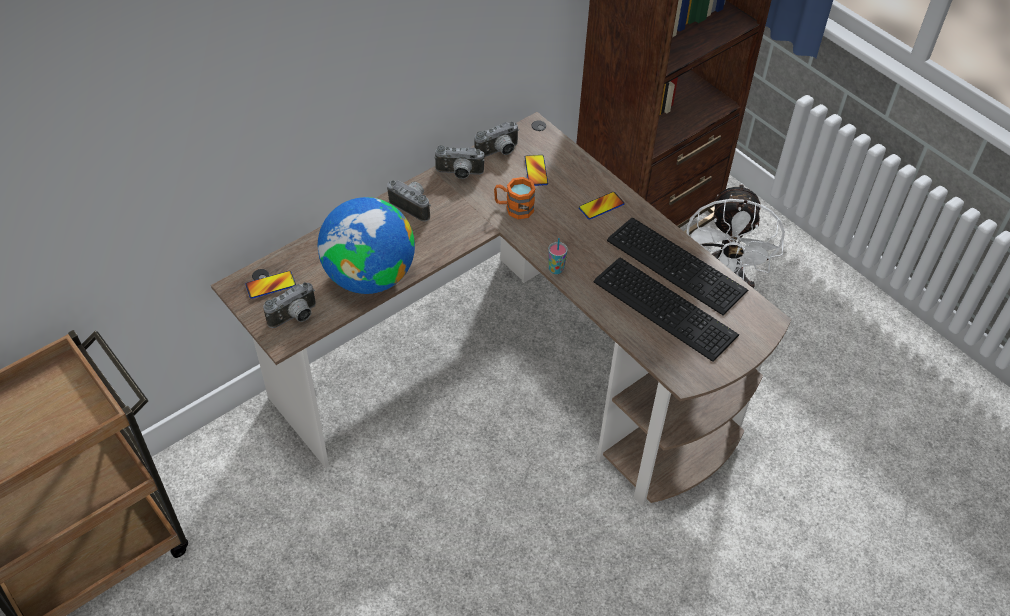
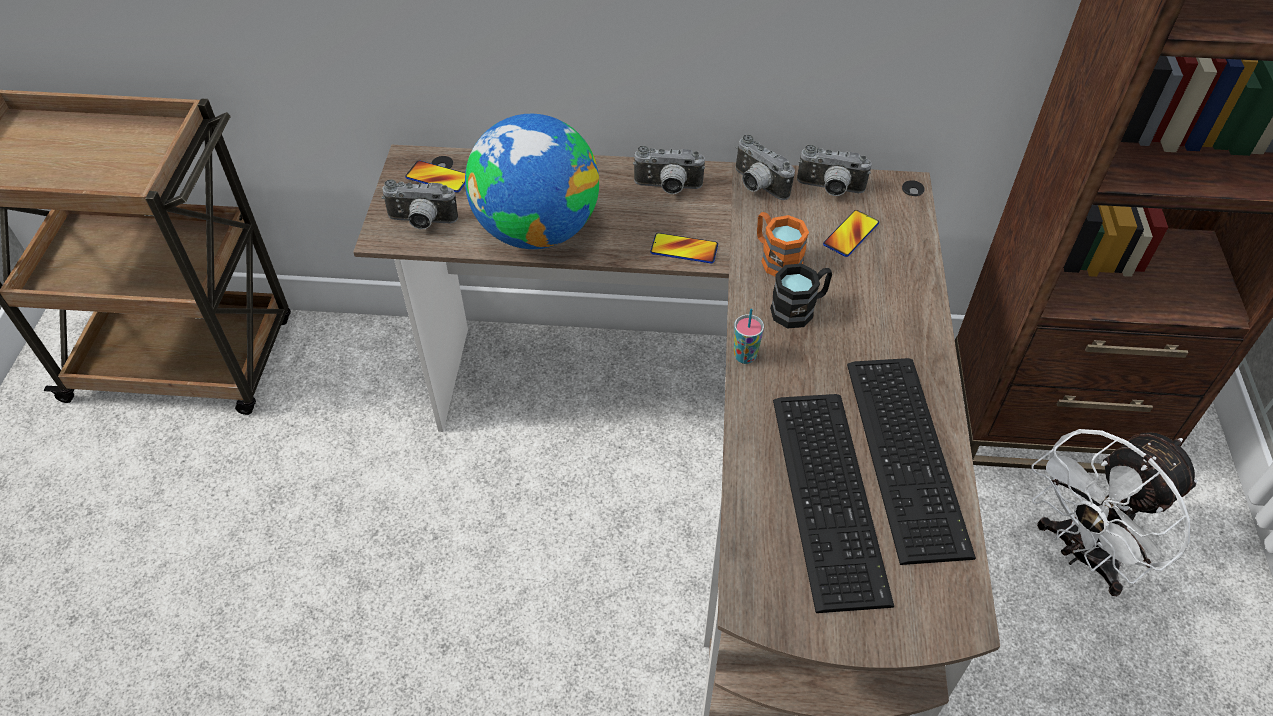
camera: 45 degrees right, 0 degrees up
camera [387,180,431,222] -> camera turned 105 degrees clockwise [633,146,705,194]
phone [579,192,625,219] -> phone moved to [650,233,718,263]
none -> black mug [770,264,832,329]

